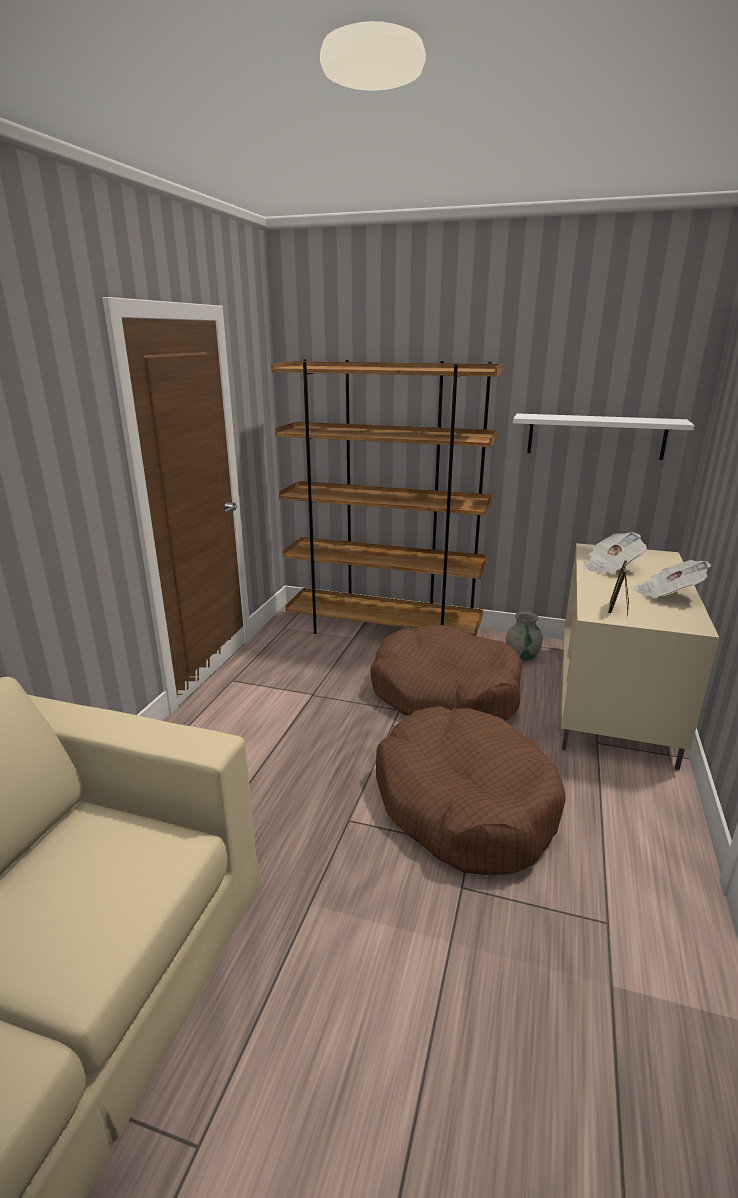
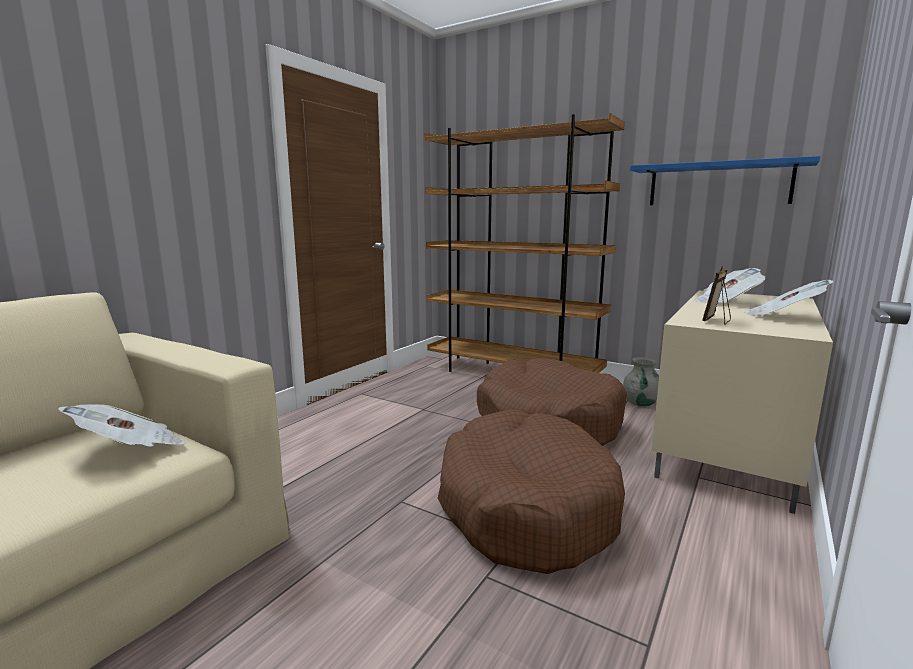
camera: 15 degrees right, 10 degrees down
white shelf [513,413,694,460] -> blue shelf [630,156,821,205]
none -> newspaper [58,404,186,447]

